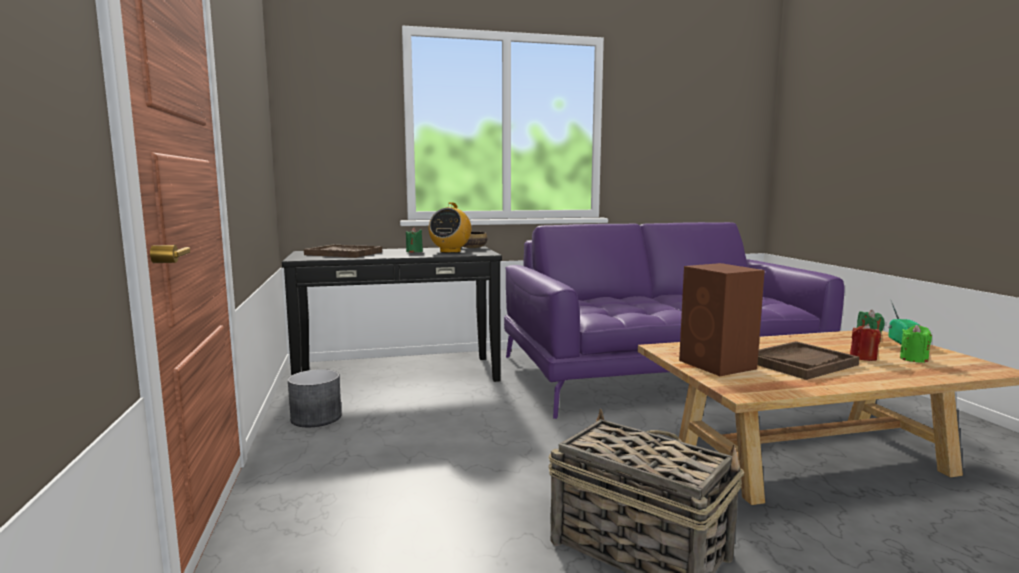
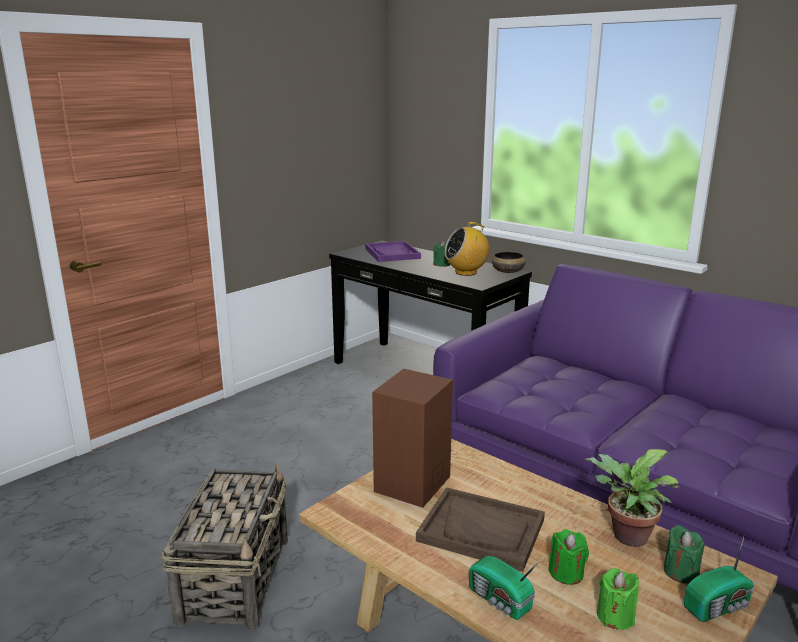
camera: 55 degrees right, 10 degrees up
grey planter [288,369,341,427] -> none
brown tray [304,245,382,258] -> purple tray [365,241,421,262]
red candle [850,324,881,361] -> green candle [548,529,589,585]
none -> radio [469,556,542,620]
none -> potted plant [584,449,679,547]

